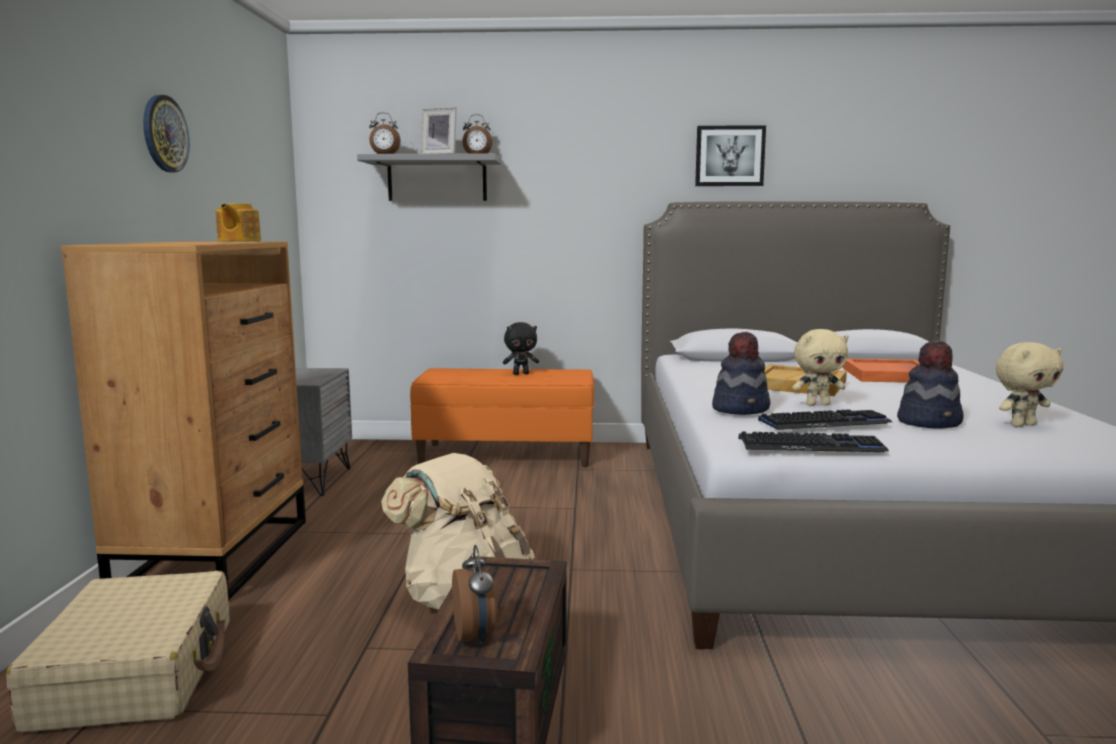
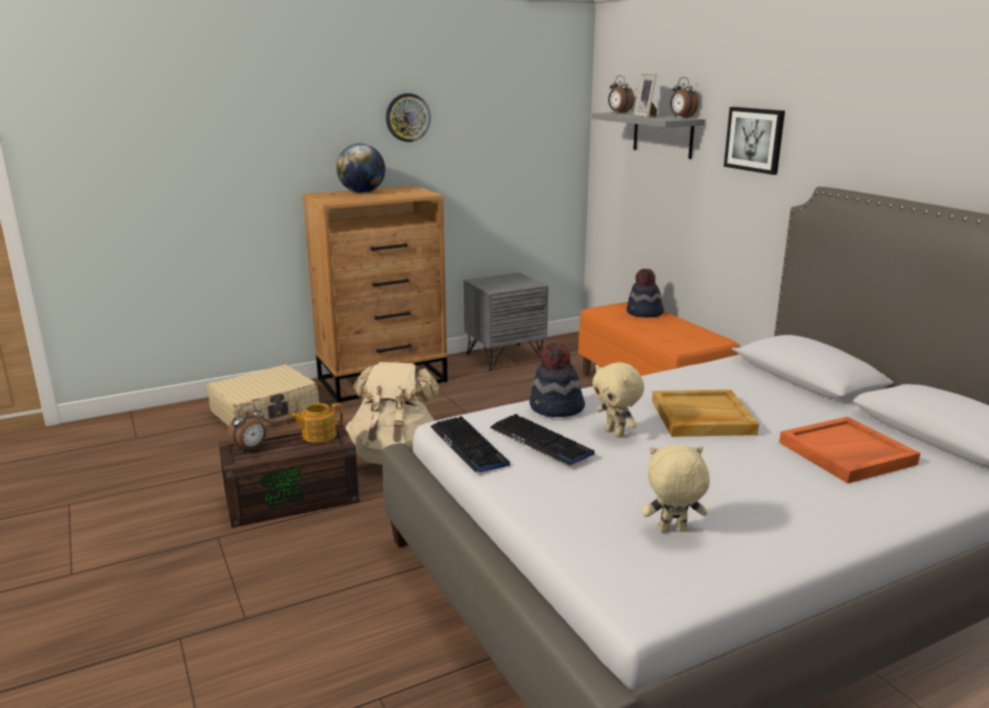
camera: 60 degrees right, 10 degrees up
teapot [215,203,261,242] -> teapot moved to [290,403,343,443]
black plush toy [503,322,539,375] -> none
picture [695,125,766,186] -> picture moved to [724,107,785,175]
hat [897,340,964,428] -> hat moved to [626,269,664,317]
beige plush toy [996,342,1063,427] -> beige plush toy turned 135 degrees clockwise [642,445,710,532]
none -> globe [336,144,385,193]

